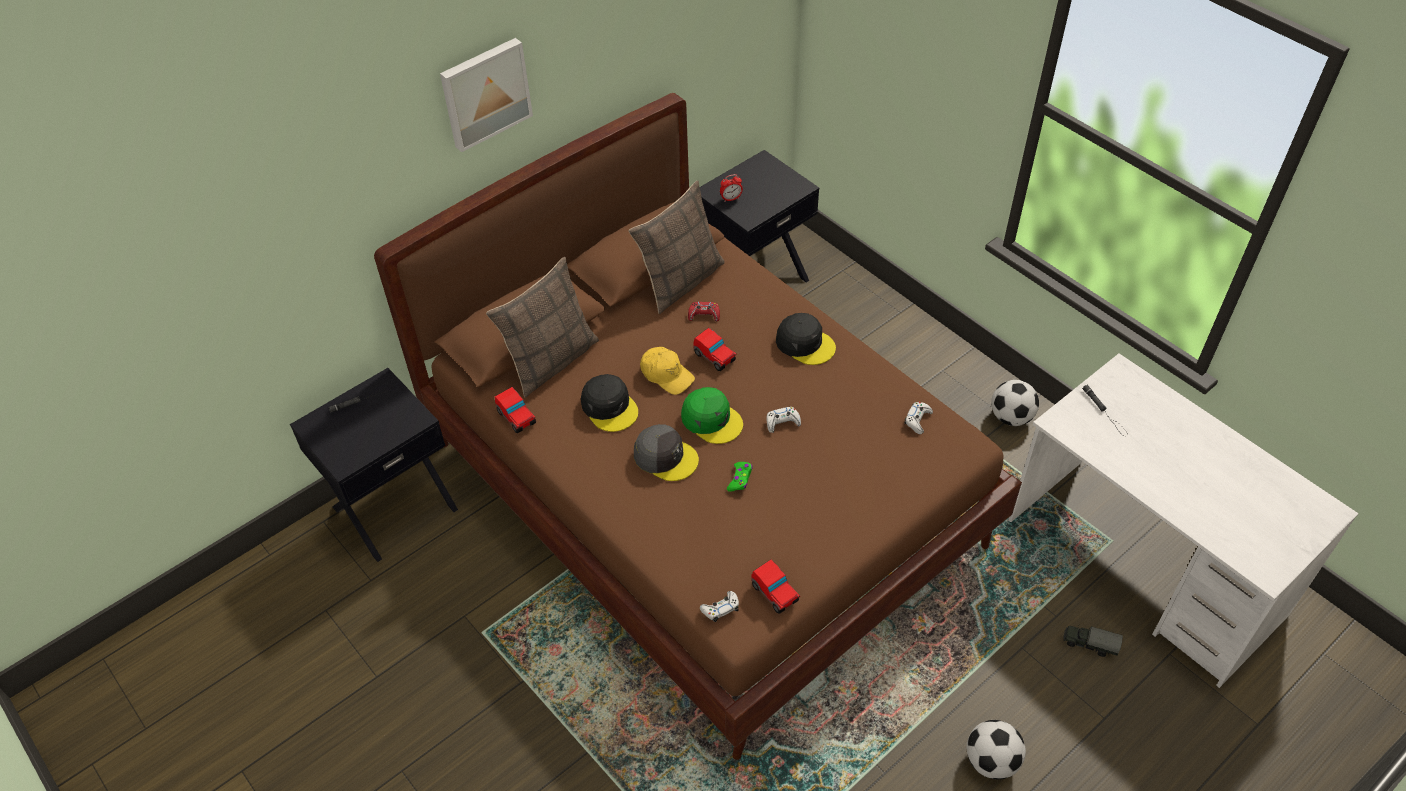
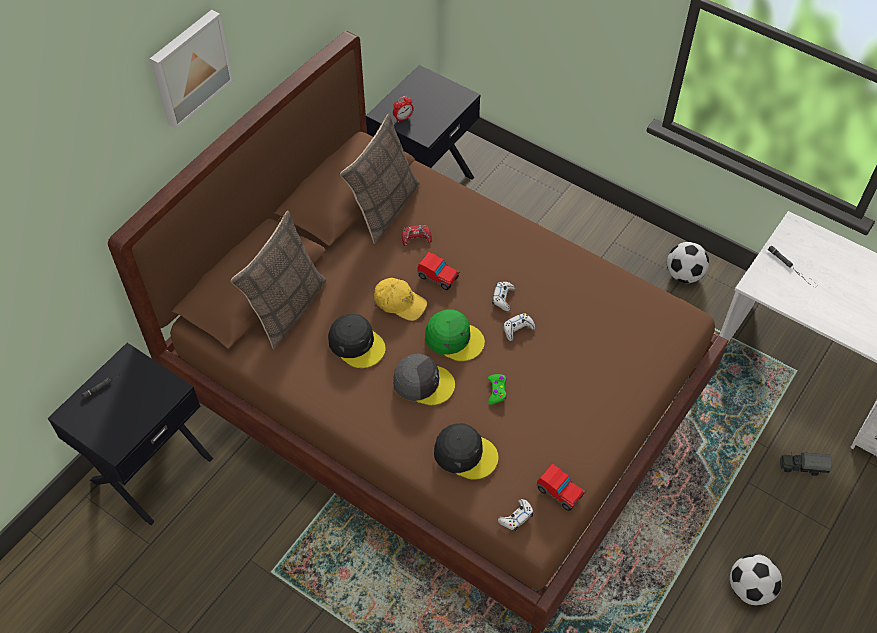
camera: 15 degrees left, 5 degrees up
toy car [495,387,536,433] -> none
black cap [776,313,836,365] -> black cap moved to [434,423,498,480]
white game controller [904,402,933,434] -> white game controller moved to [492,281,515,311]

